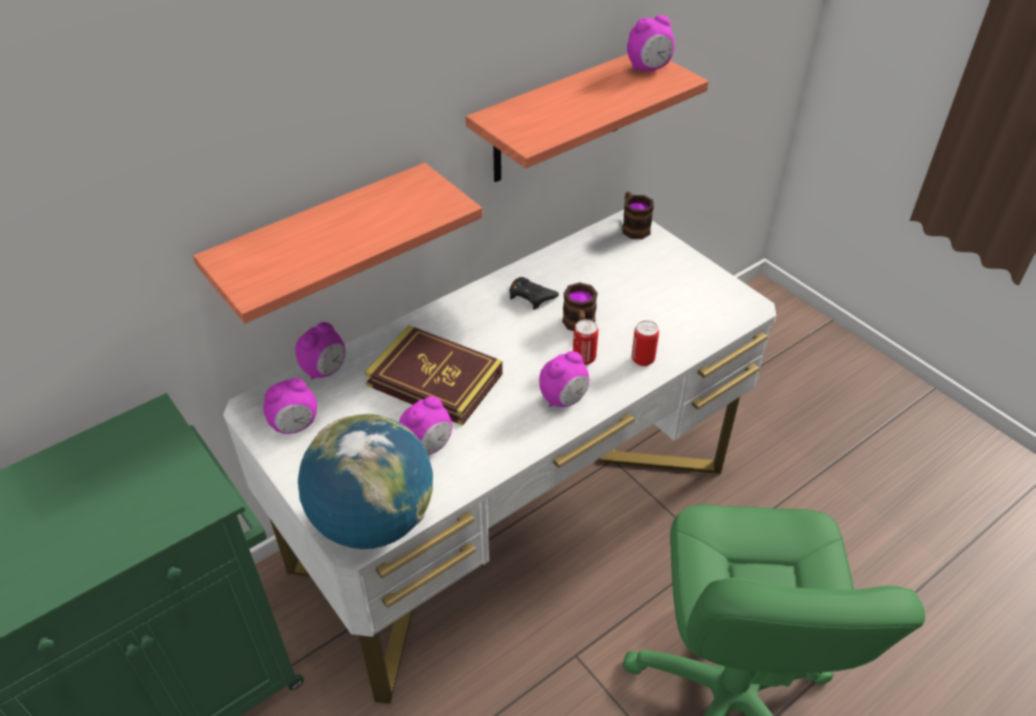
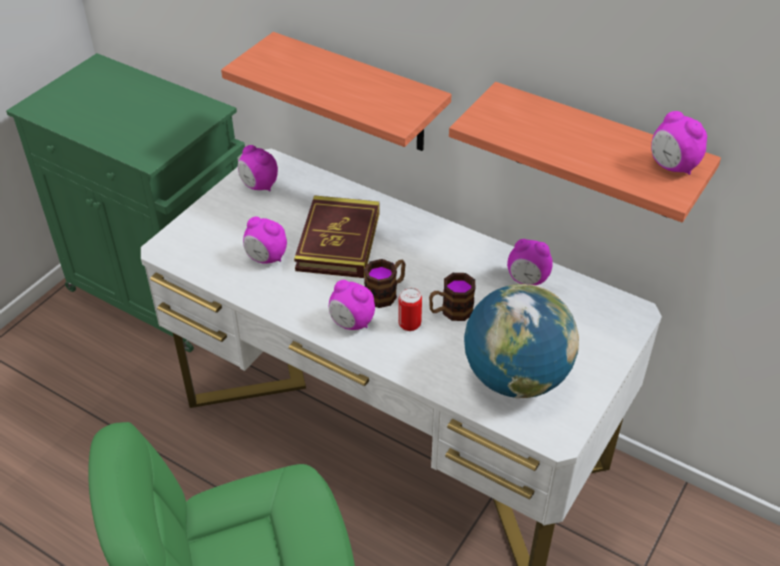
camera: 70 degrees right, 0 degrees up
alarm clock [295,322,345,380] -> alarm clock moved to [507,239,553,285]
globe [298,413,433,549] -> globe moved to [464,284,579,399]
black game controller [509,277,559,310] -> none
mug [622,192,654,239] -> mug moved to [364,259,406,308]
can [632,320,659,366] -> none

